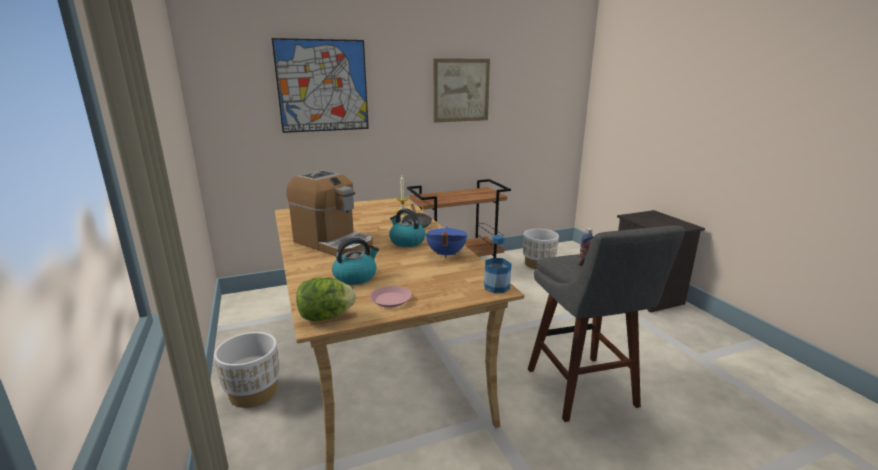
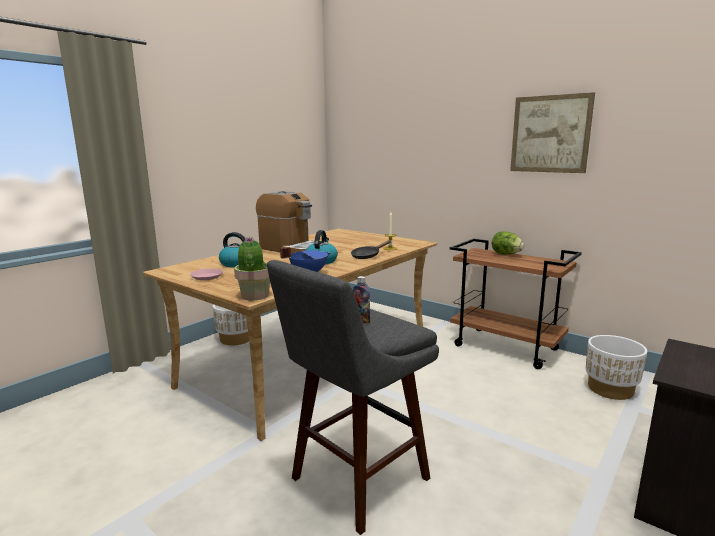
camera: 60 degrees right, 5 degrees down
picture [272,38,369,133] -> none
coffee machine [286,170,373,256] -> coffee machine turned 60 degrees counterclockwise [256,191,315,254]
lettuce [296,277,356,321] -> lettuce moved to [492,231,524,255]
bottle [484,235,511,293] -> potted plant [234,236,270,300]

